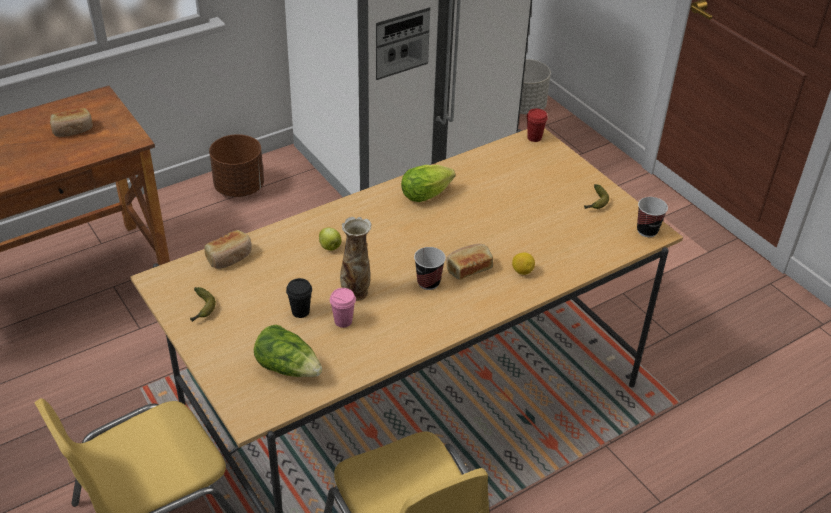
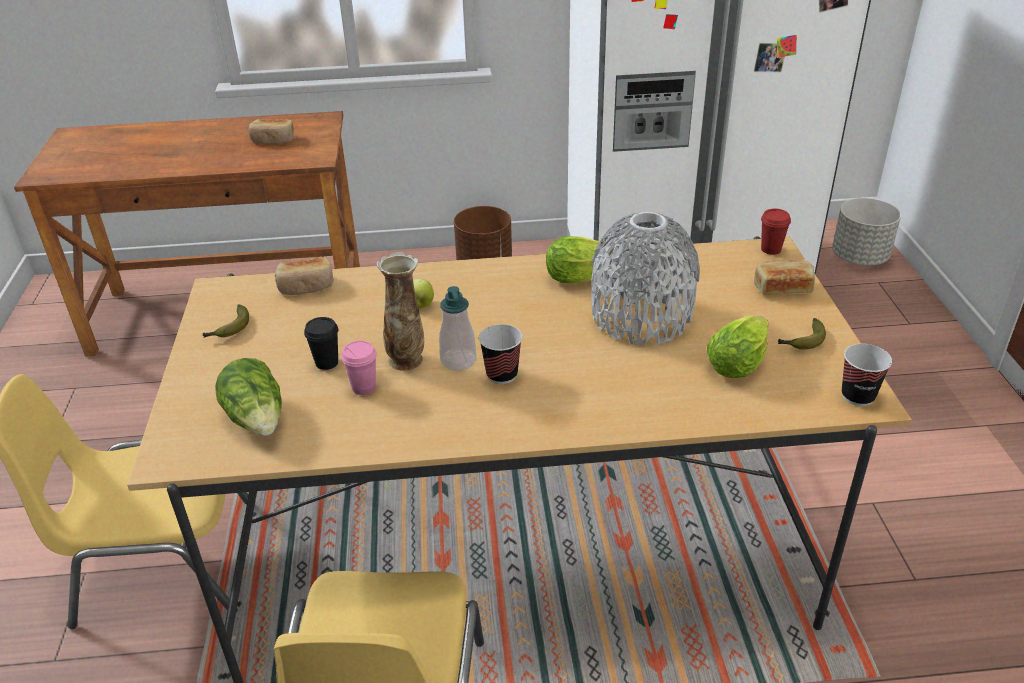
camera: 30 degrees right, 5 degrees down
bread [447,244,493,280] -> bread moved to [754,260,815,294]
lemon [512,253,535,275] -> none
none -> soap dispenser [439,286,476,371]
none -> grey vase [591,212,700,345]
none -> lettuce [707,315,769,378]

